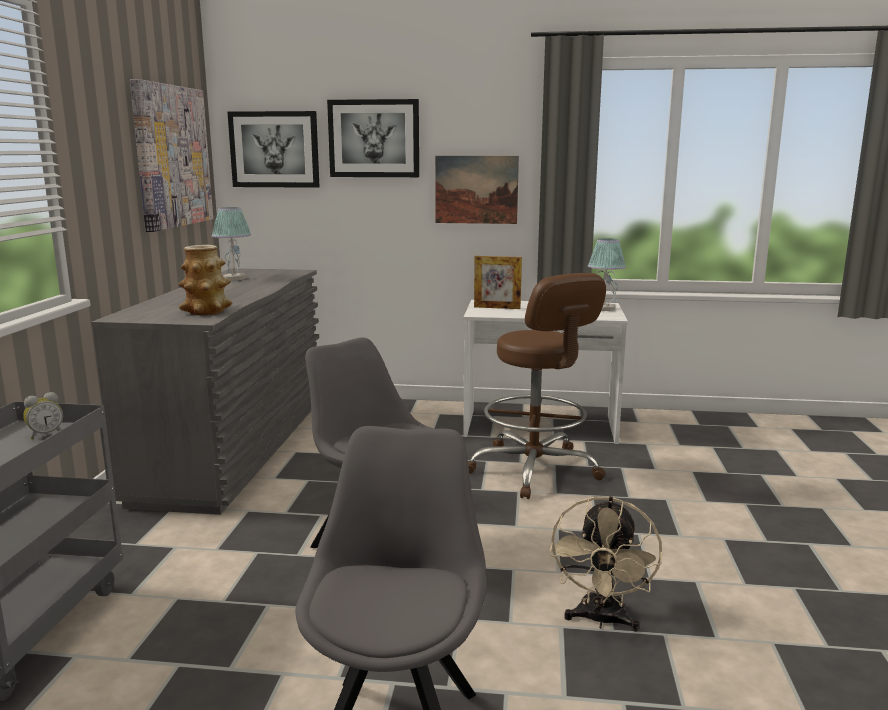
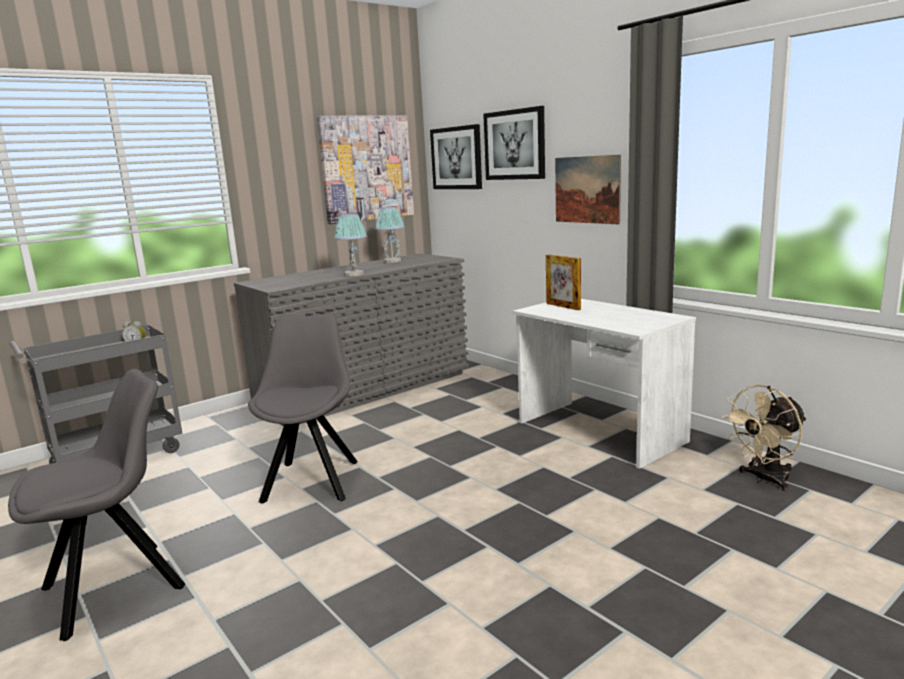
camera: 45 degrees right, 0 degrees up
vase [178,245,233,315] -> none
brown stool [468,273,606,499] -> none
beige fan [549,496,662,632] -> beige fan moved to [721,384,807,491]
table lamp [588,238,626,311] -> table lamp moved to [334,213,367,276]

